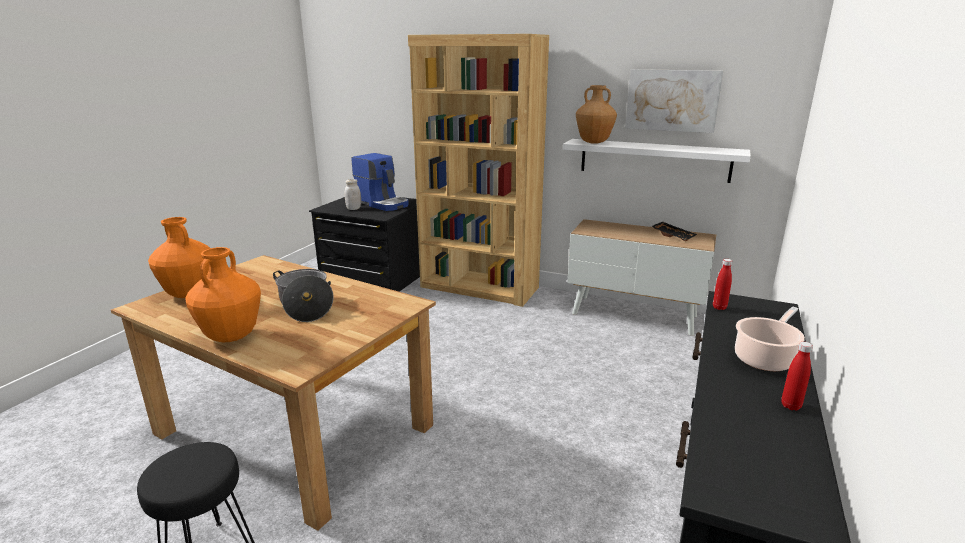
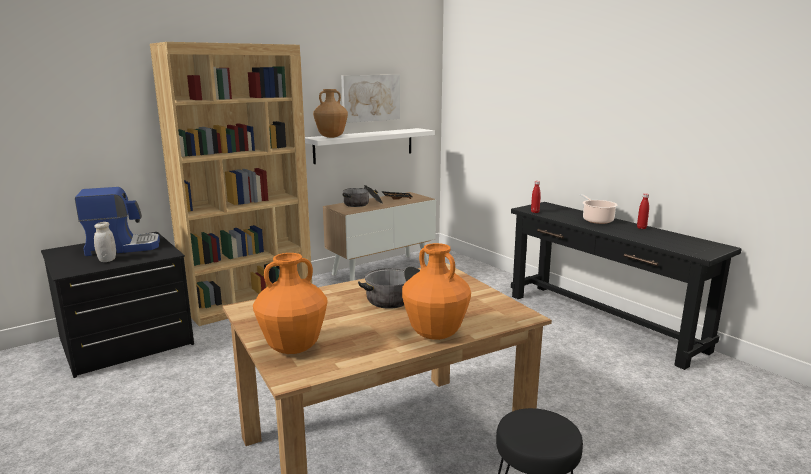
camera: 60 degrees left, 5 degrees down
none -> cooking pot [343,185,383,207]

